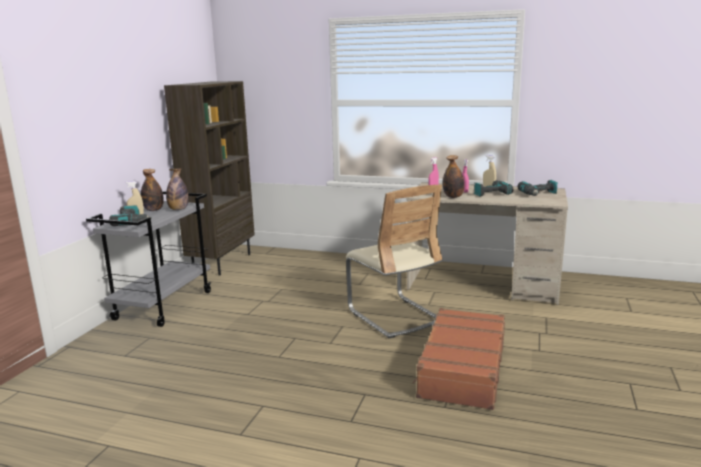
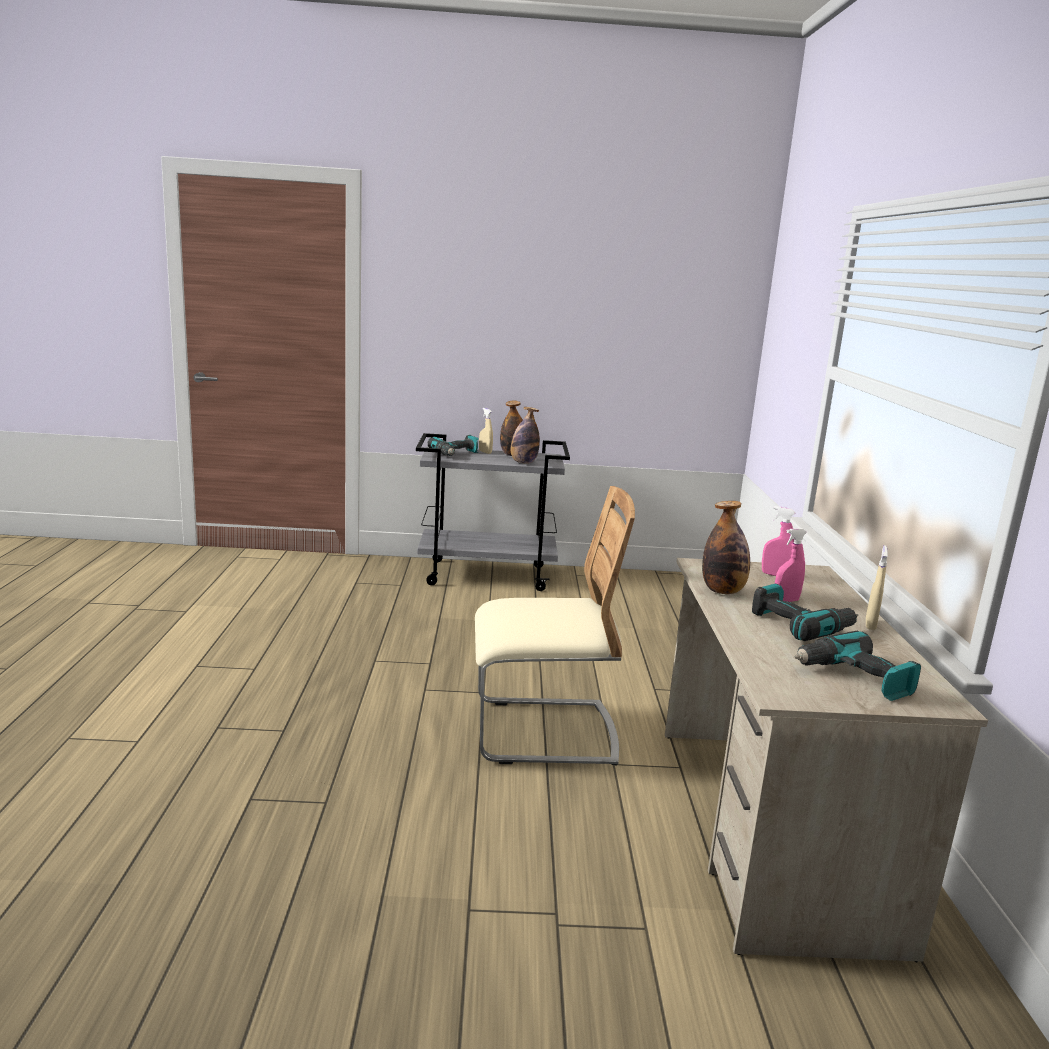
camera: 70 degrees right, 0 degrees up
brown bookcase [164,81,255,276] -> none
beige chair [346,185,442,339] -> beige chair turned 135 degrees counterclockwise [475,486,635,766]
brown suitcase [412,308,505,410] -> none

